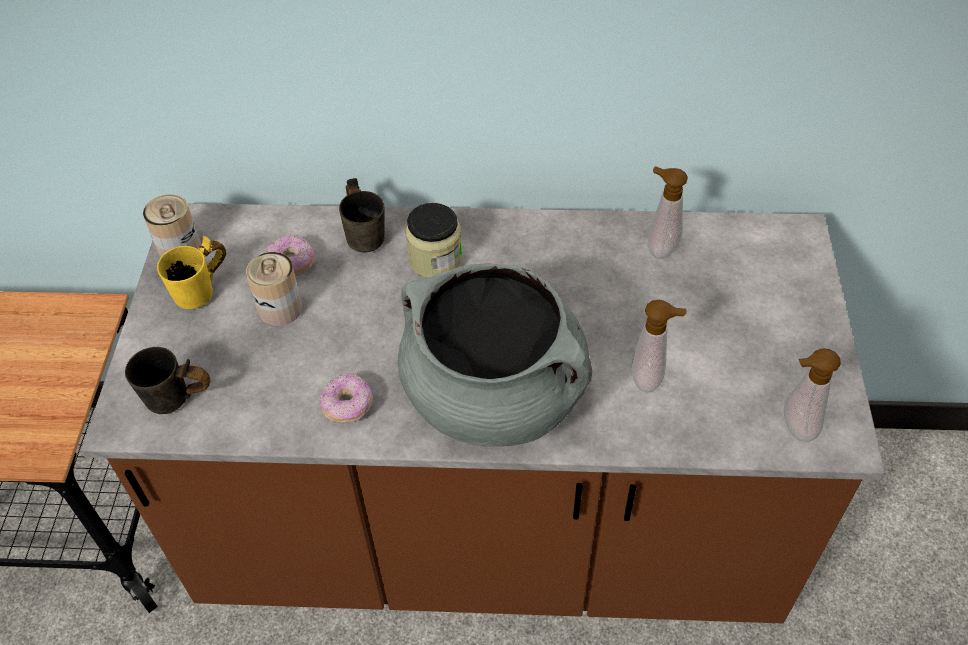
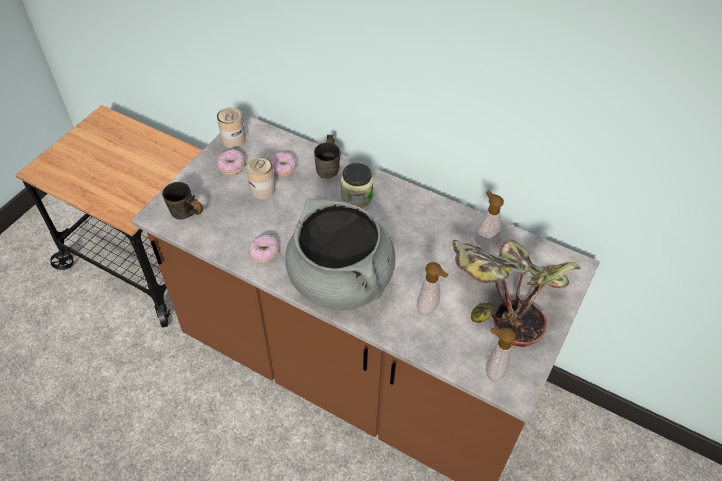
camera: 25 degrees right, 0 degrees up
yellow mug [157,235,226,309] -> donut [217,149,245,174]
none -> potted plant [452,239,581,347]

